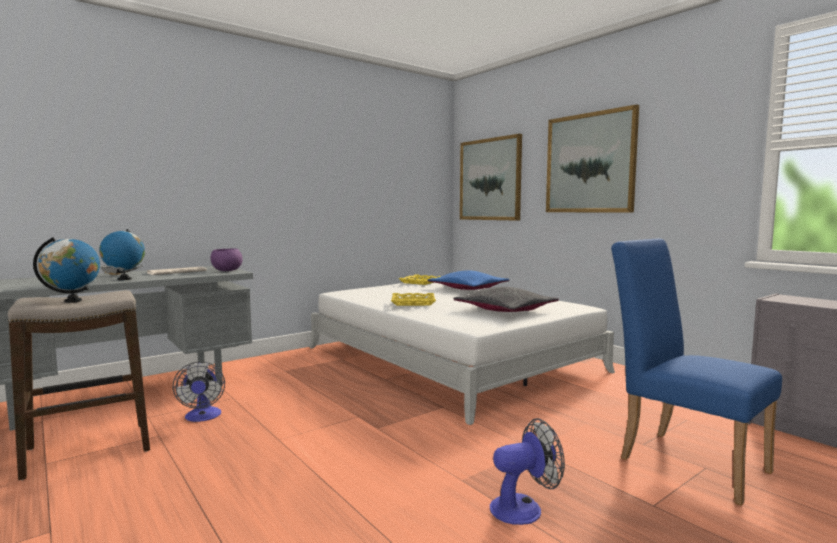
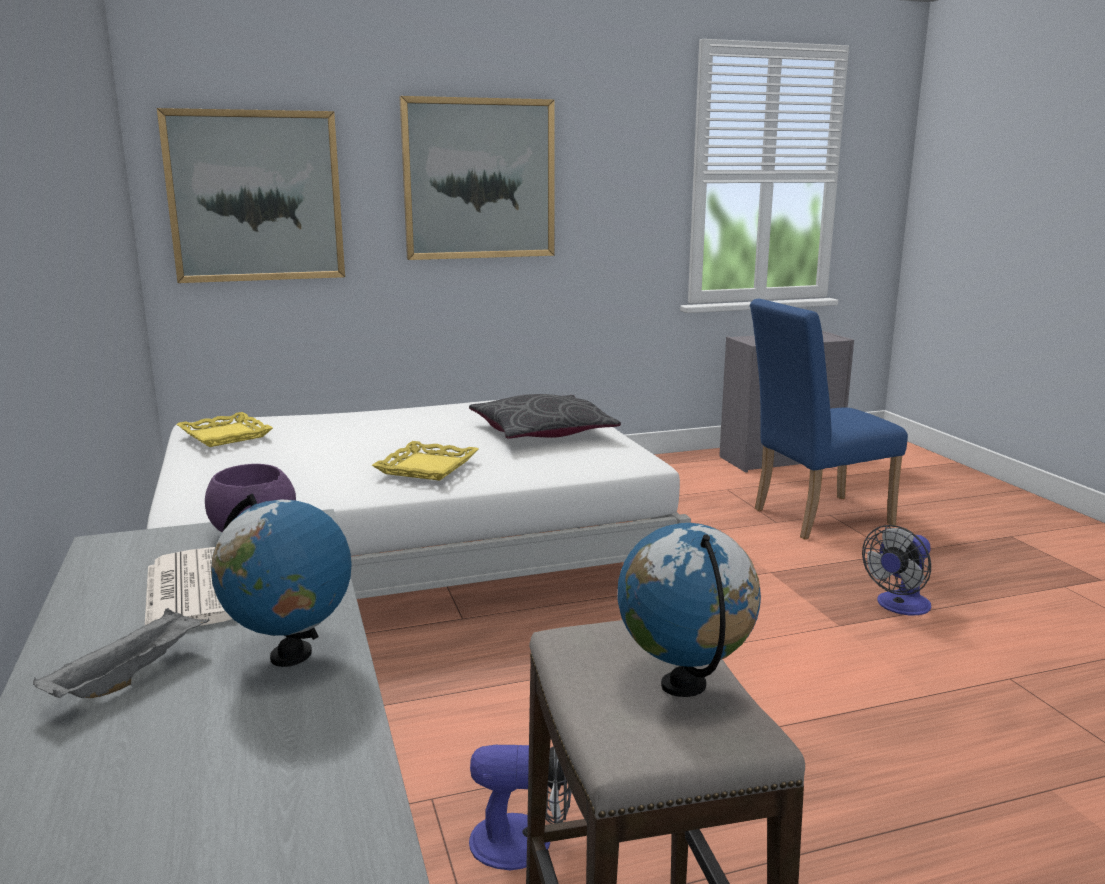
camera: 70 degrees left, 10 degrees up
blue pillow [427,270,509,290] -> none
fan [490,418,565,525] -> fan turned 135 degrees counterclockwise [862,525,931,615]

